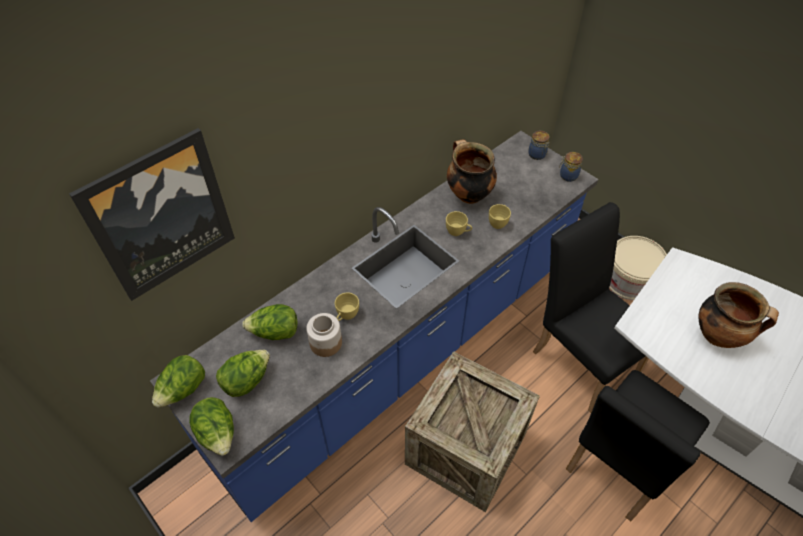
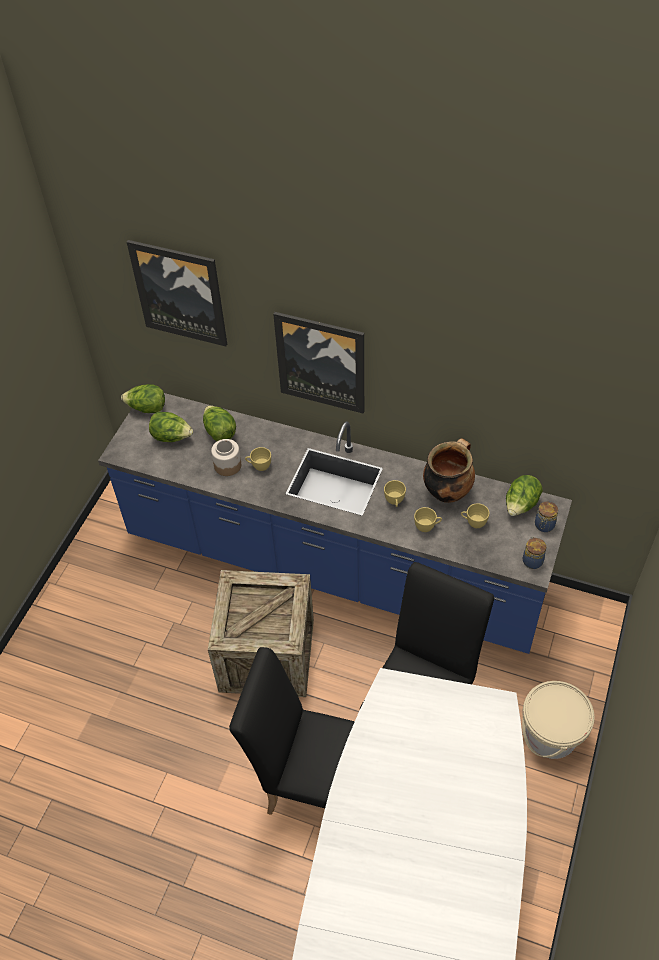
camera: 65 degrees right, 0 degrees up
lettuce [189,397,234,456] -> lettuce moved to [506,475,543,516]
cooking pot [699,282,779,348] -> none
none -> picture [273,312,364,413]
none -> yellow cup [461,503,489,528]

